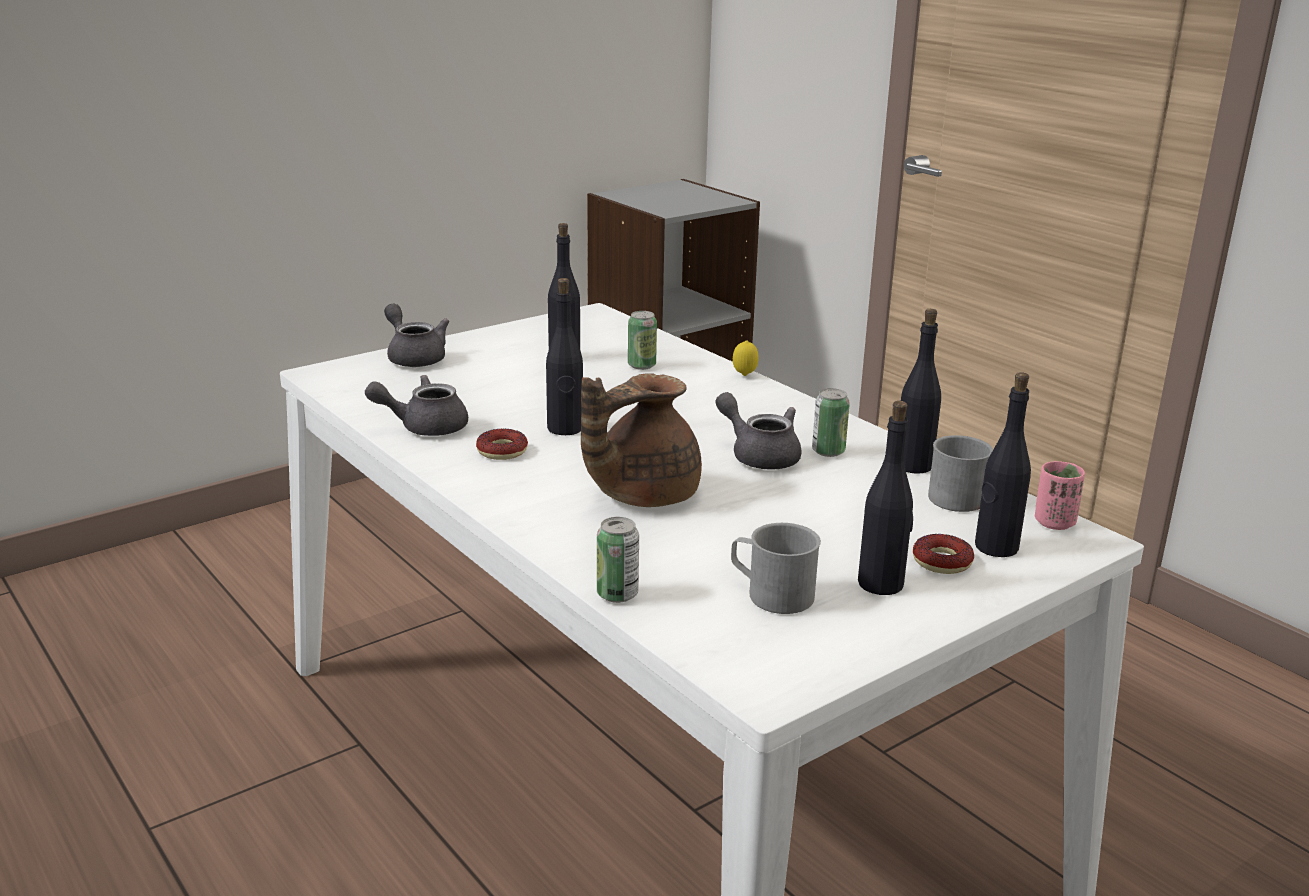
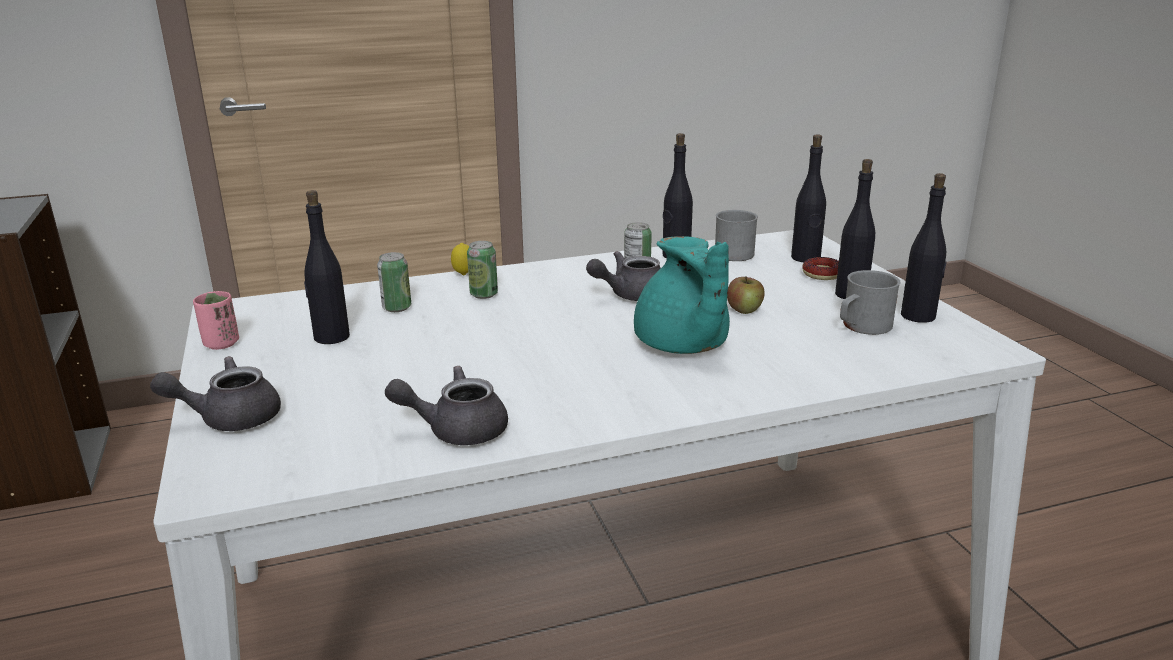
camera: 70 degrees left, 0 degrees up
grey teapot [365,375,468,436] -> grey teapot turned 75 degrees clockwise [385,366,508,445]
donut [476,429,528,460] -> none
black bottle [546,278,583,435] -> black bottle moved to [901,173,947,323]
brown teapot [581,373,702,507] -> turquoise teapot [634,236,730,354]
can [597,517,639,603] -> can moved to [467,241,498,299]
pink cup [1035,461,1085,530] -> pink cup moved to [193,291,239,350]
none -> apple [727,276,765,314]

